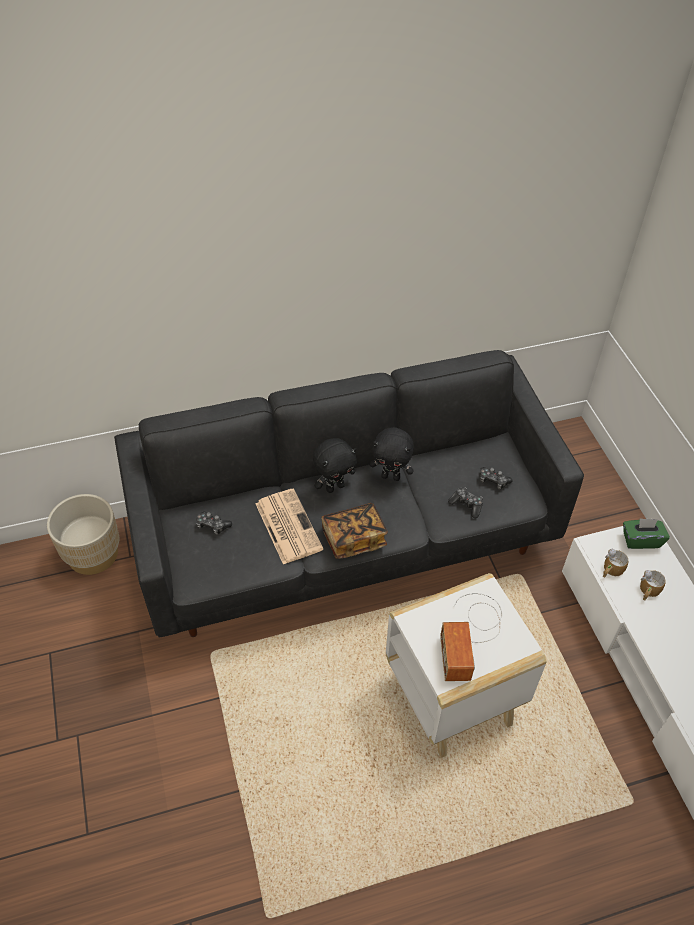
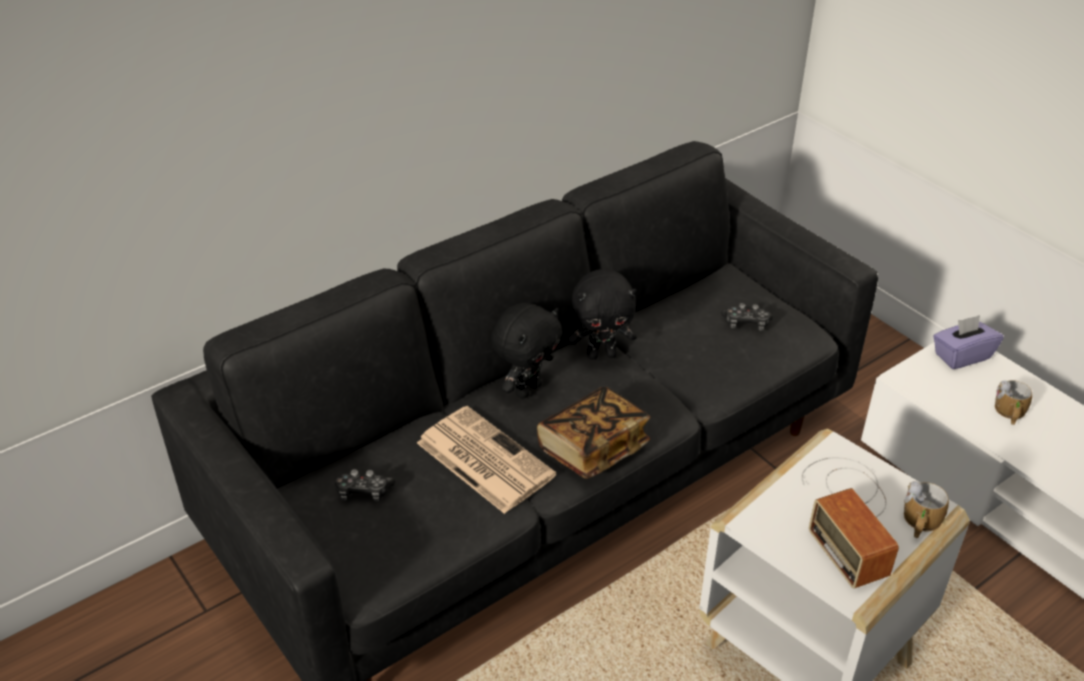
camera: 20 degrees left, 10 degrees down
beige planter [47,494,119,575] -> none
game controller [448,487,483,518] -> none
mug [603,549,628,578] -> mug moved to [904,481,949,538]
green tissue box [623,518,670,549] -> purple tissue box [933,315,1003,369]

